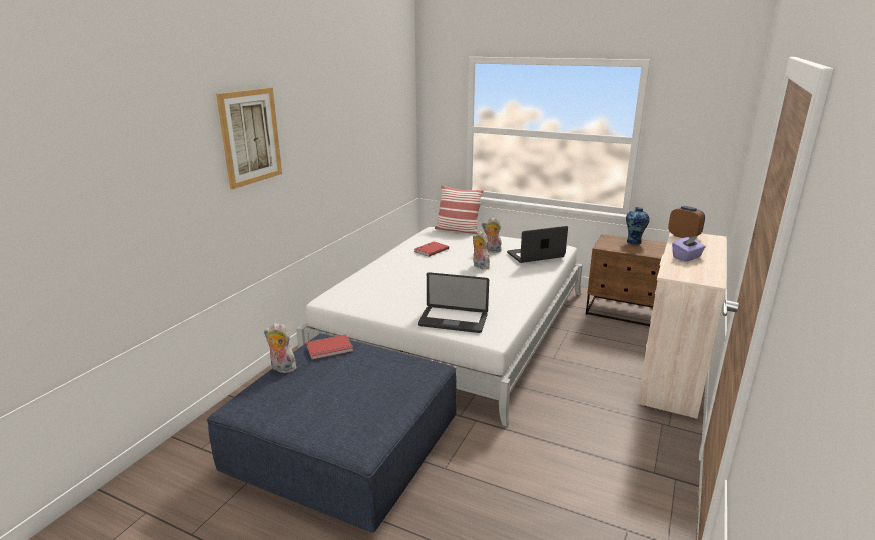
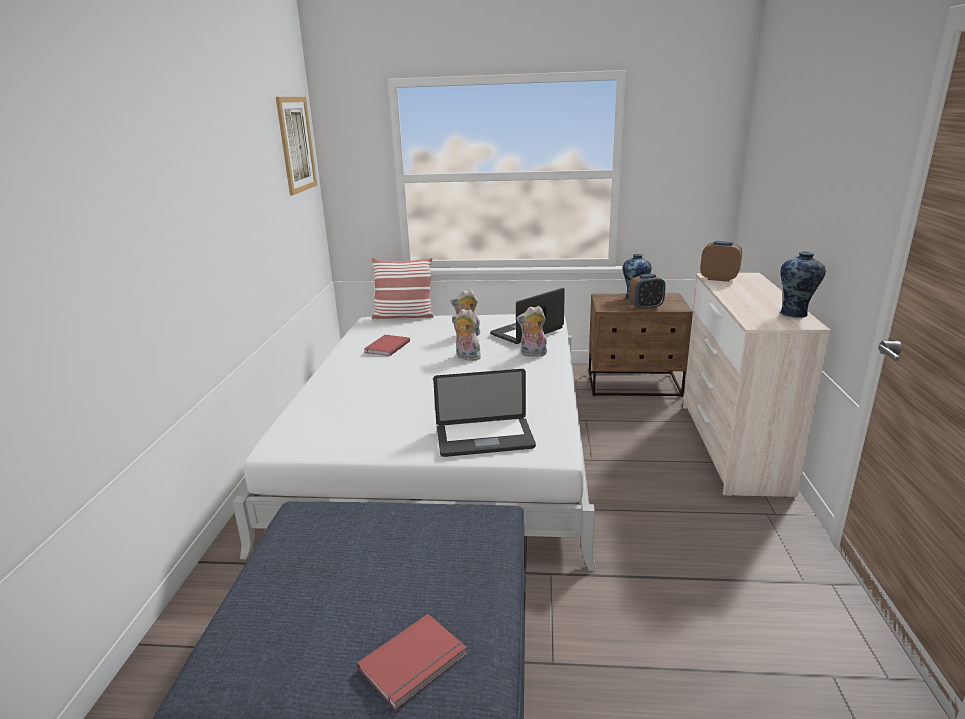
camera: 20 degrees left, 0 degrees up
picture [216,88,282,189] -> picture moved to [276,97,317,195]
plush toy [264,323,296,373] -> plush toy moved to [516,306,547,357]
red book [306,334,353,360] -> red book moved to [357,614,467,710]
purple tissue box [672,236,706,262] -> none
none -> alarm clock [629,274,666,310]
none -> vase [780,251,826,318]

